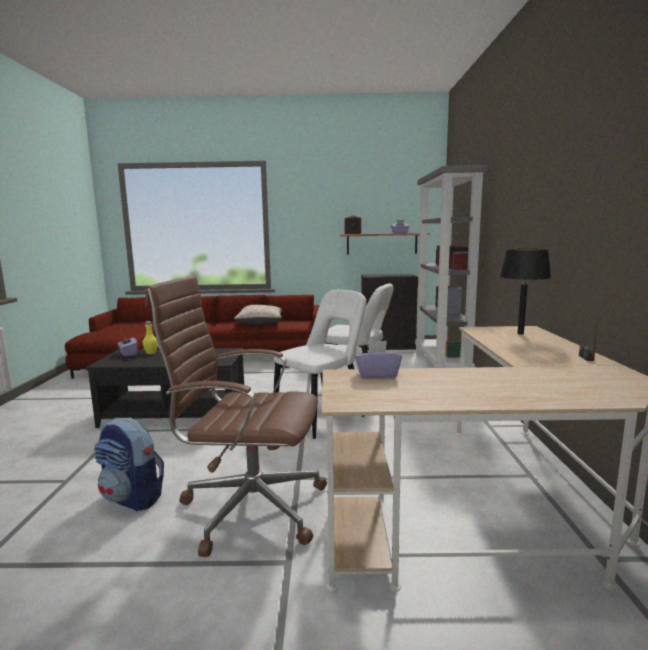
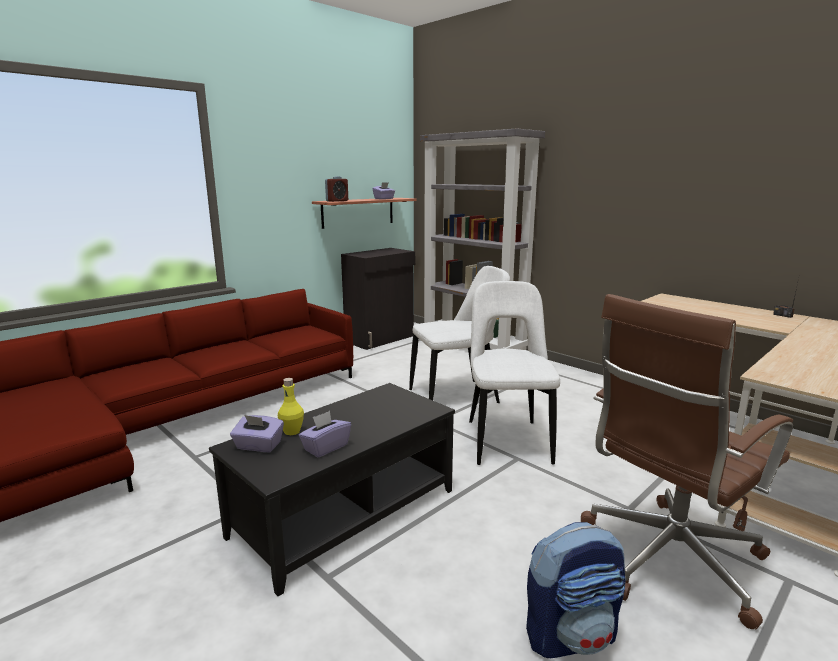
camera: 45 degrees left, 5 degrees up
beige pillow [234,305,282,325] -> none
purple tissue box [355,341,402,378] -> purple tissue box moved to [299,411,351,458]
black table lamp [500,249,551,335] -> none

